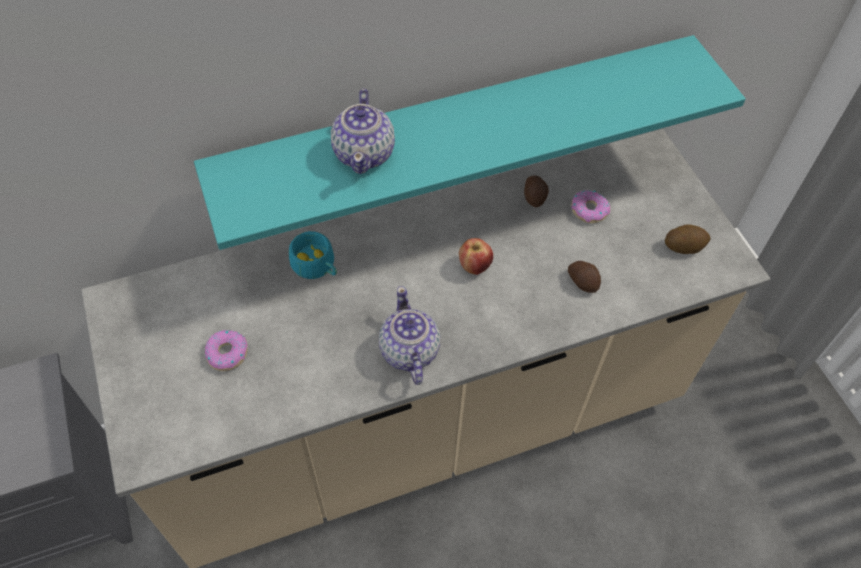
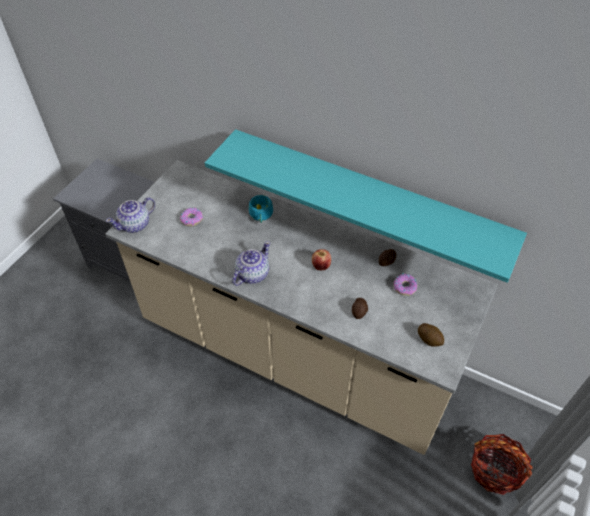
camera: 50 degrees right, 5 degrees down
teapot [331,89,395,174] -> teapot moved to [106,197,155,233]
none -> basket [471,434,533,495]

